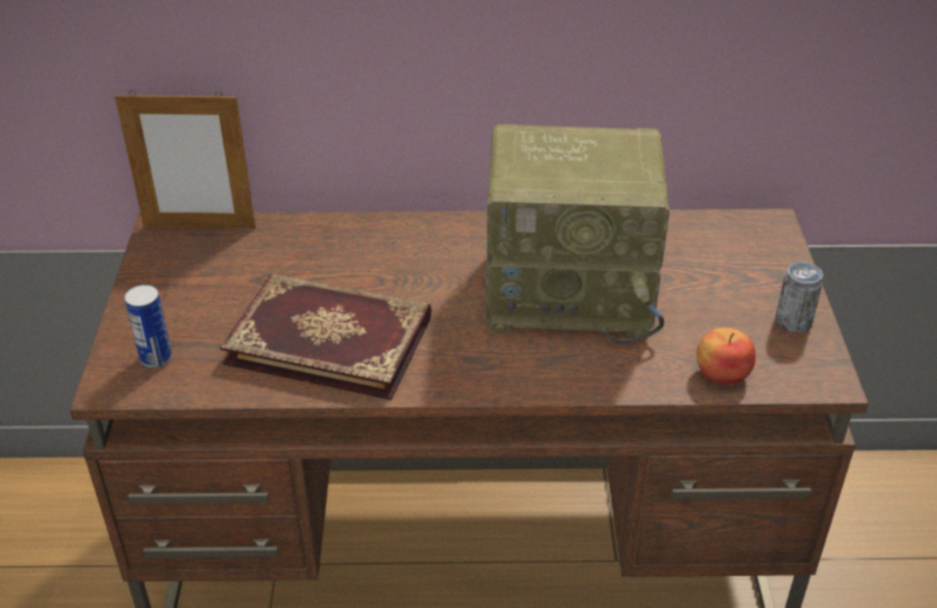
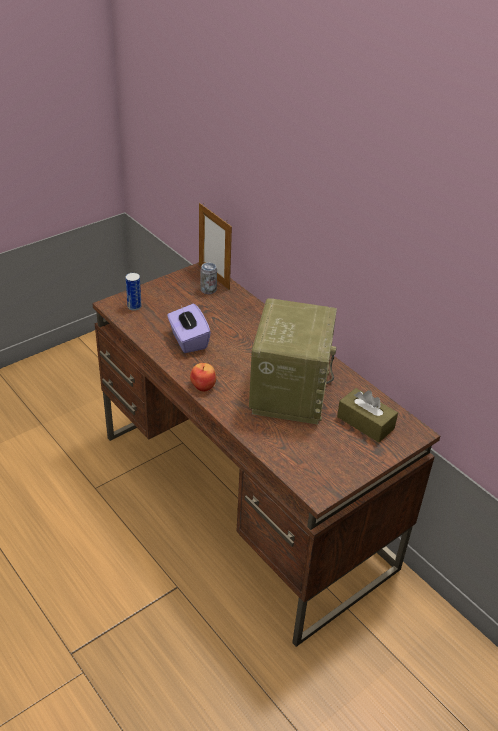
camera: 50 degrees right, 0 degrees up
book [220,274,432,400] -> purple tissue box [167,304,211,353]
radio [486,124,670,344] -> radio turned 135 degrees counterclockwise [249,298,337,425]
apple [696,328,756,384] -> apple moved to [190,363,216,392]
can [775,262,823,333] -> can moved to [201,263,217,294]
none -> brown tissue box [337,388,398,443]

